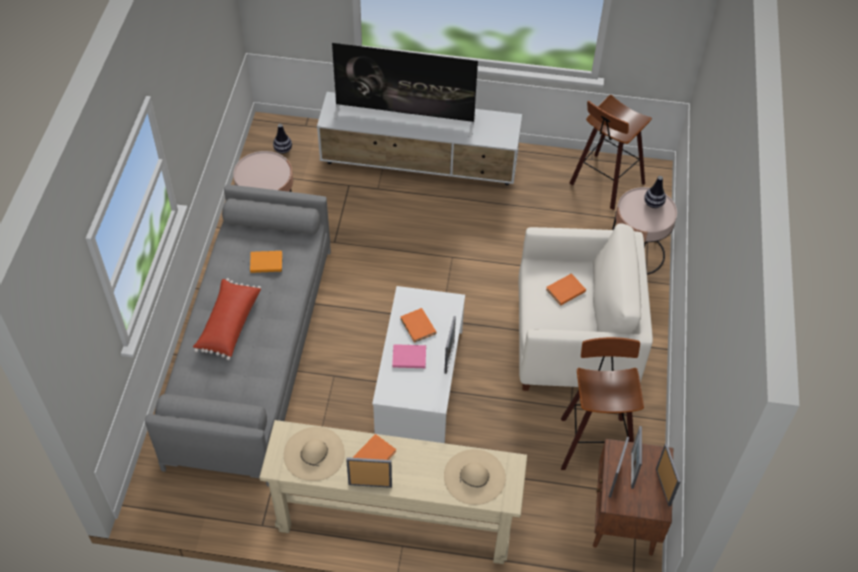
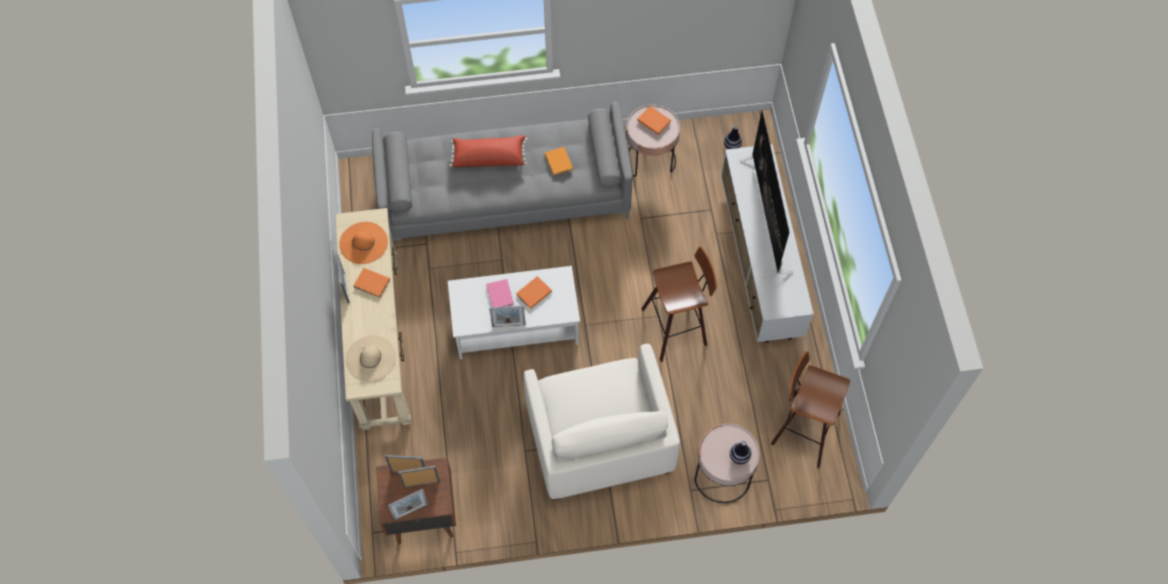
camera: 75 degrees right, 10 degrees up
beige hat [284,427,345,481] -> orange hat [339,222,388,264]
orange book [546,273,586,306] -> orange book moved to [637,106,671,135]
stool [561,337,644,470] -> stool moved to [641,247,717,362]

